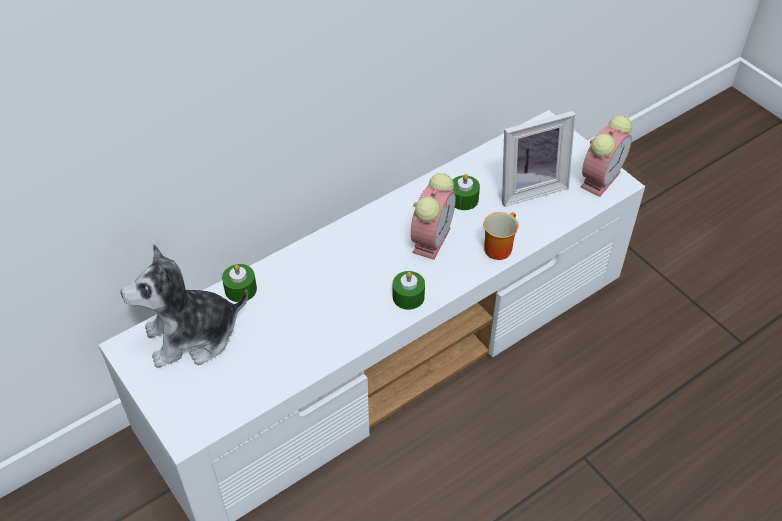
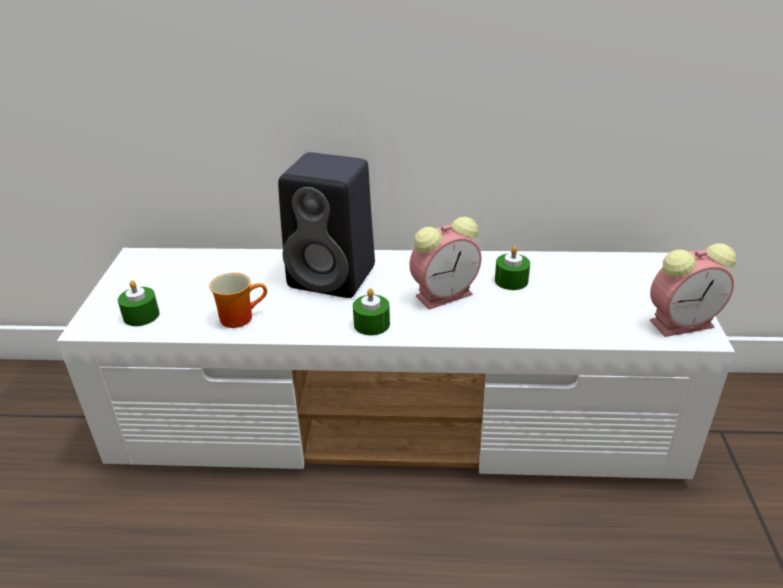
camera: 40 degrees right, 15 degrees down
plush toy [121,244,248,368] -> none
green candle [222,264,257,302] -> green candle moved to [118,280,160,326]
mug [483,212,519,260] -> mug moved to [209,273,267,328]
picture frame [502,111,575,207] -> none
none -> black speaker [278,152,375,298]

